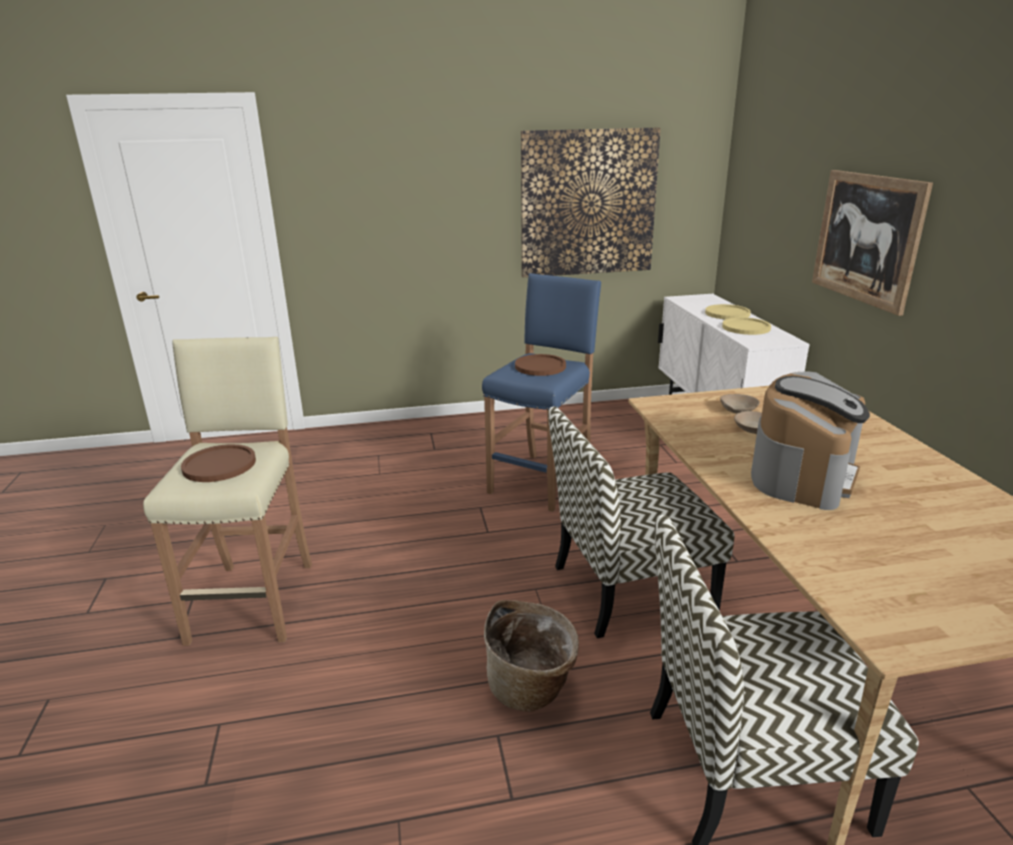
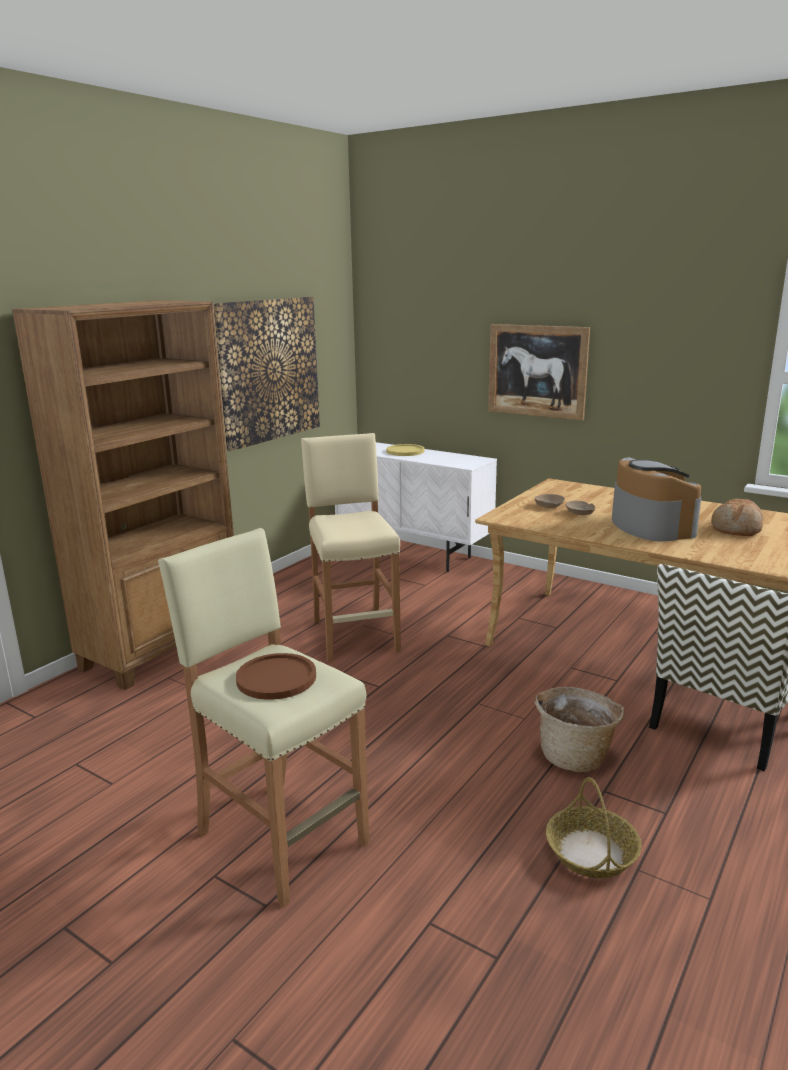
camera: 45 degrees left, 5 degrees down
blue stool [482,273,601,512] -> beige stool [301,433,401,662]
brown plate [515,354,566,376] -> none
chair [548,406,734,638] -> none
yellow plate [722,317,771,335] -> none
none -> brown bookcase [12,300,234,690]
none -> basket [546,777,642,878]
none -> bread [711,499,763,536]

